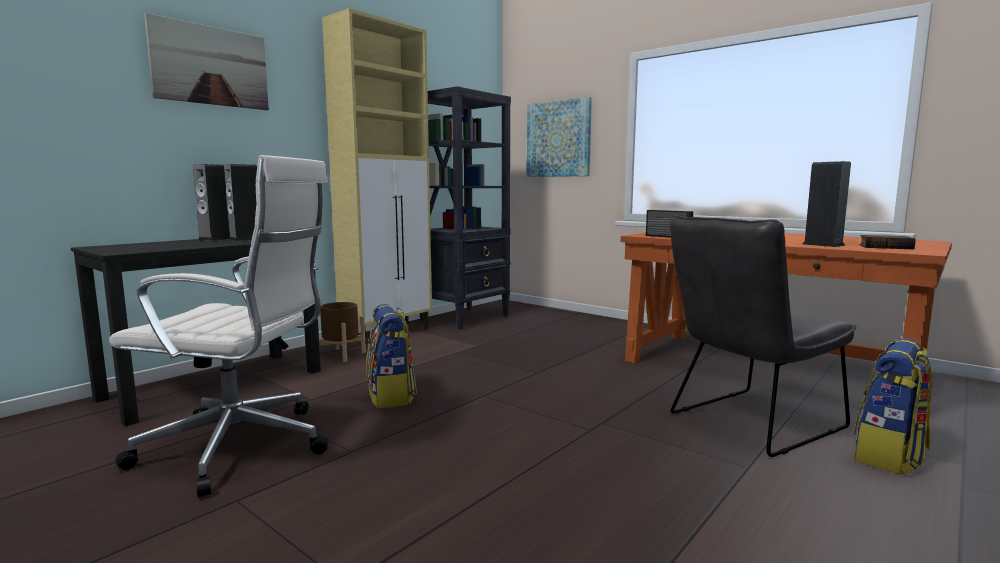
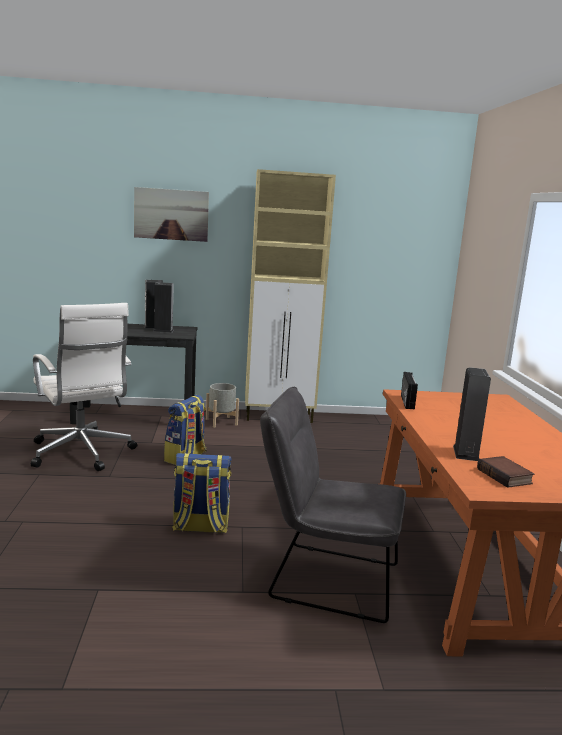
camera: 45 degrees right, 5 degrees up
brown planter [318,302,366,362] -> grey planter [206,383,239,428]
black bookcase [419,86,511,330] -> none
picture [527,97,592,177] -> none
backpack [854,338,933,475] -> backpack moved to [172,453,232,533]

